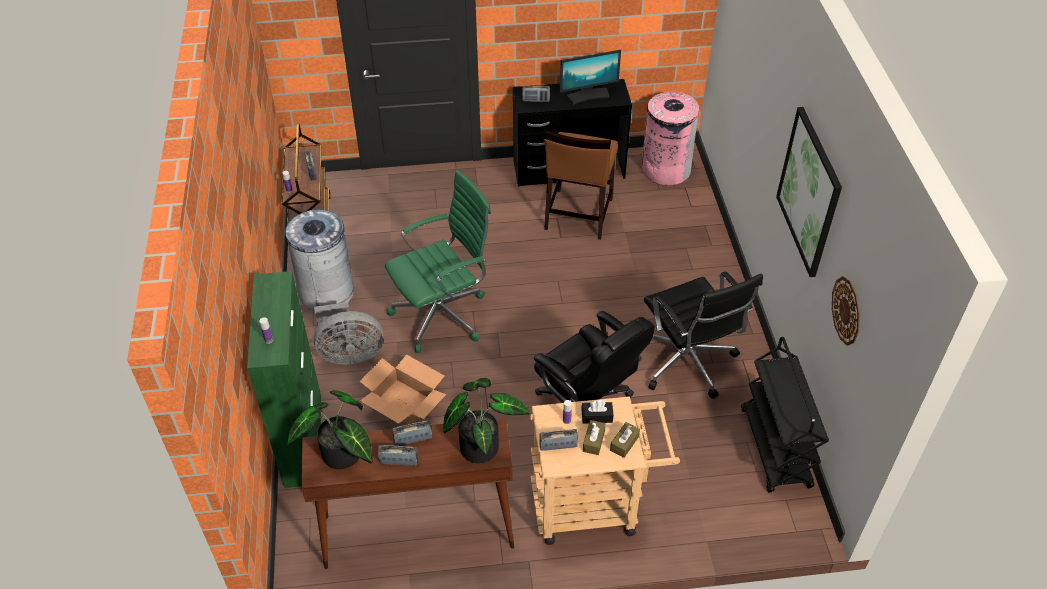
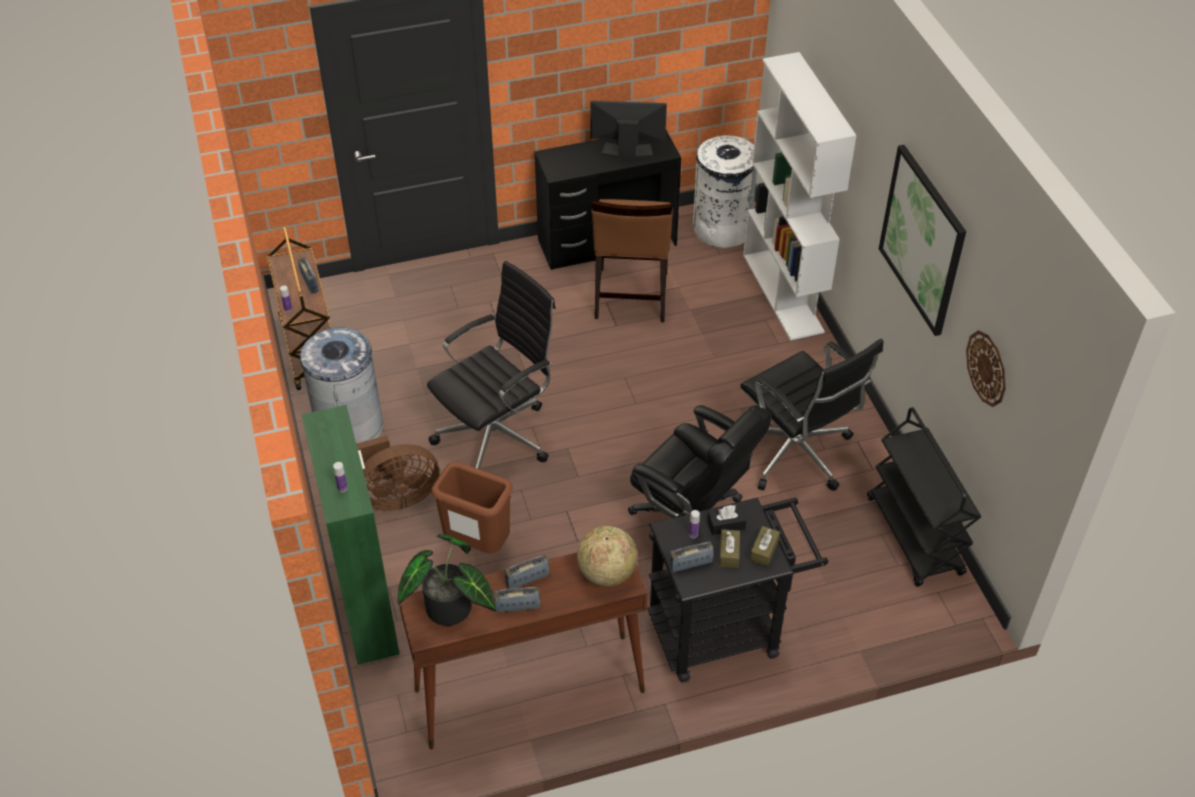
camera: 10 degrees left, 0 degrees up
grey fan [314,302,384,364] -> brown fan [356,435,439,511]
cardboard box [359,355,446,424] -> brown trash can [431,462,513,554]
green office chair [385,170,491,353] -> black office chair [427,261,555,469]
potted plant [443,378,530,463] -> globe [577,526,638,587]
radio [522,85,550,102] -> none
beige cart [530,396,680,545] -> black cart [647,498,828,682]
monitor [560,50,621,104] -> monitor turned 150 degrees counterclockwise [590,101,667,159]
pink trash can [642,92,699,185] -> white trash can [693,135,757,248]
none -> white bookcase [743,52,857,341]

